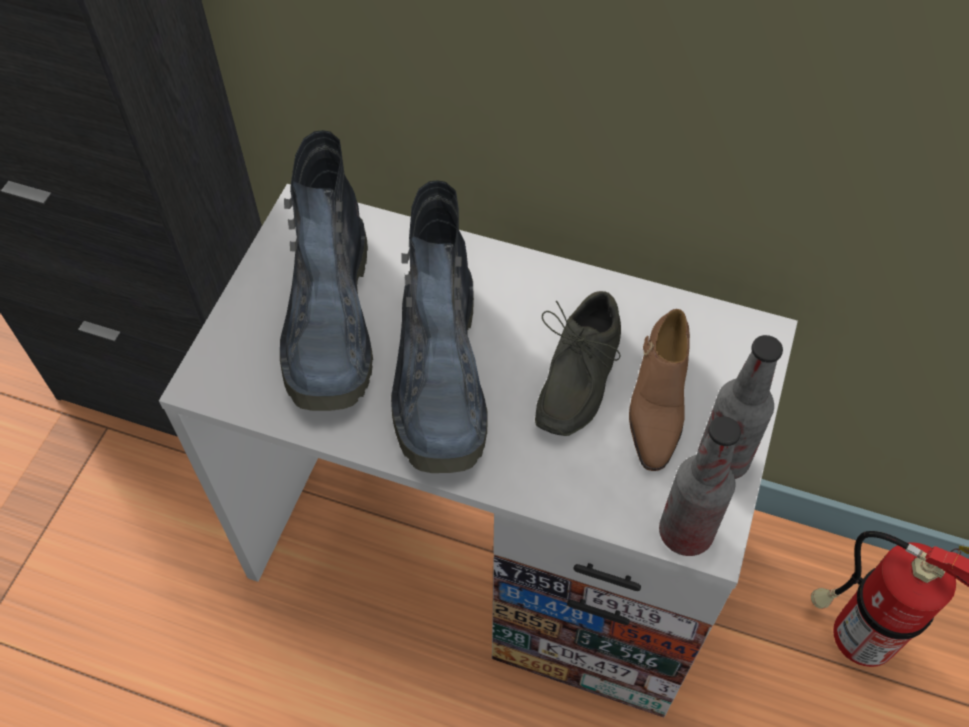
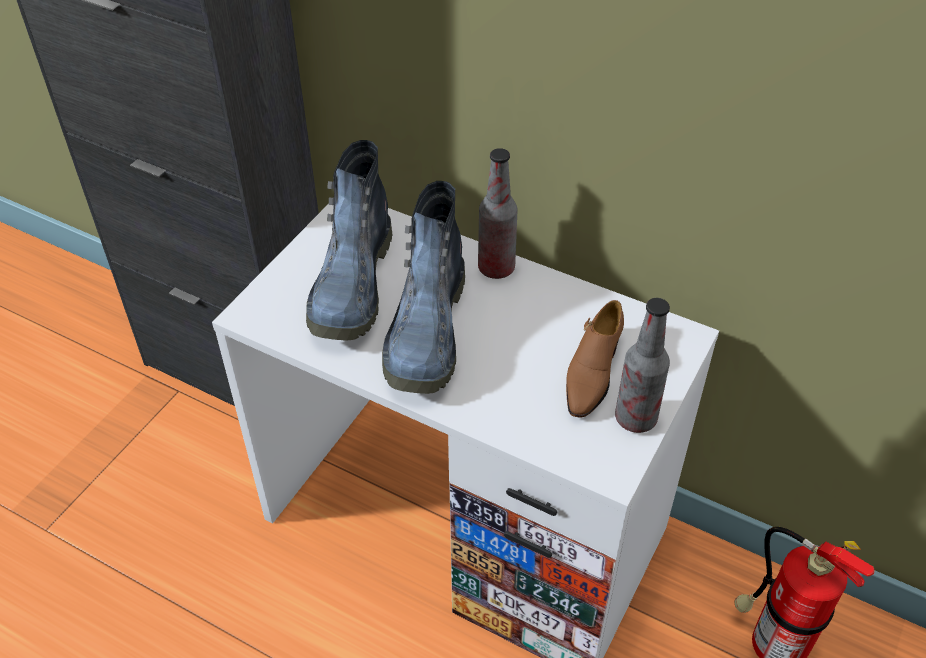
camera: 10 degrees right, 10 degrees down
grey shoe [535,291,621,436] -> none
bottle [659,416,741,556] -> bottle moved to [478,148,518,279]

